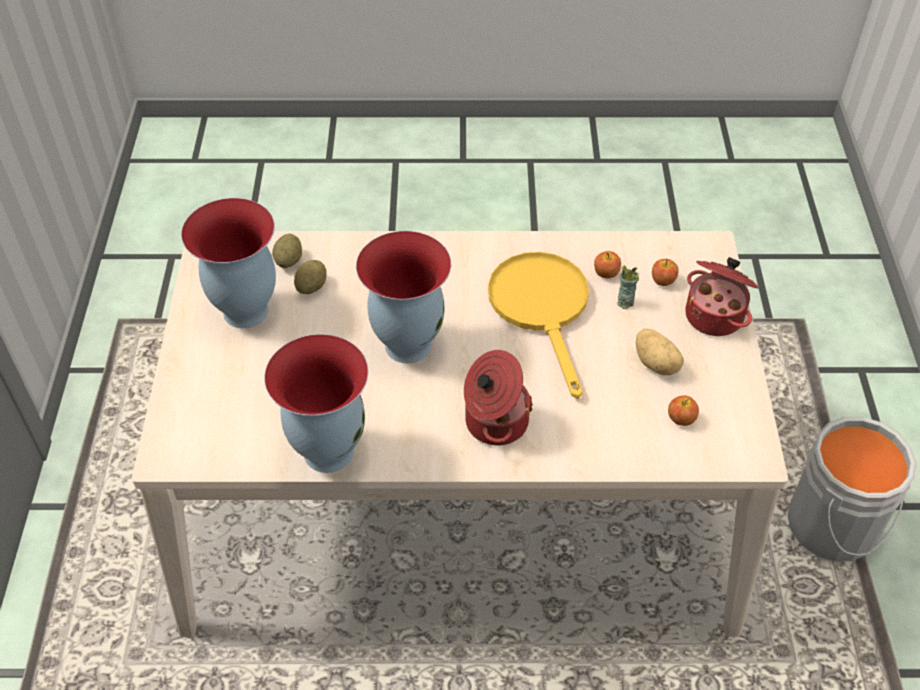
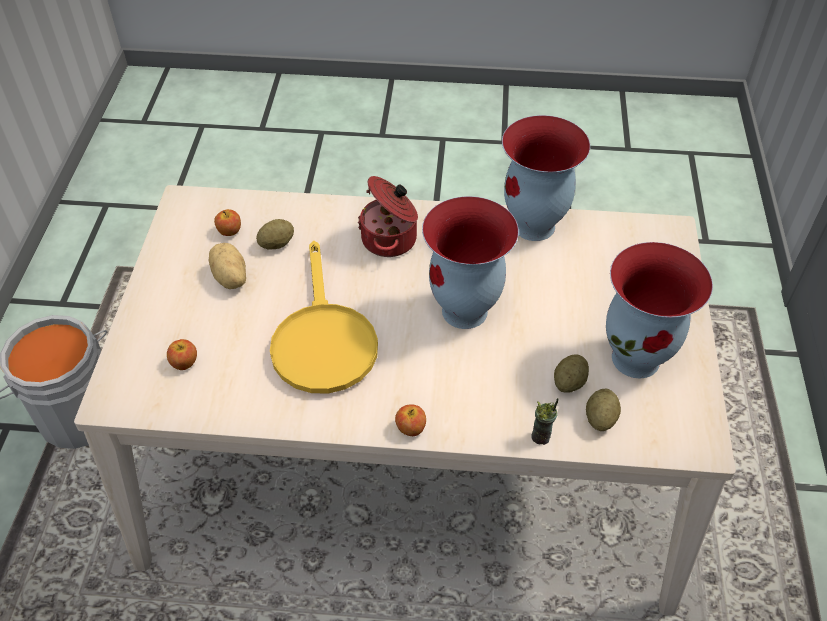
camera: 175 degrees left, 0 degrees up
apple [594,251,621,278] -> apple moved to [395,404,426,436]
cup [617,265,639,309] -> cup moved to [531,398,558,445]
cooking pot [685,257,759,336] -> none
none -> potato [256,219,294,250]

